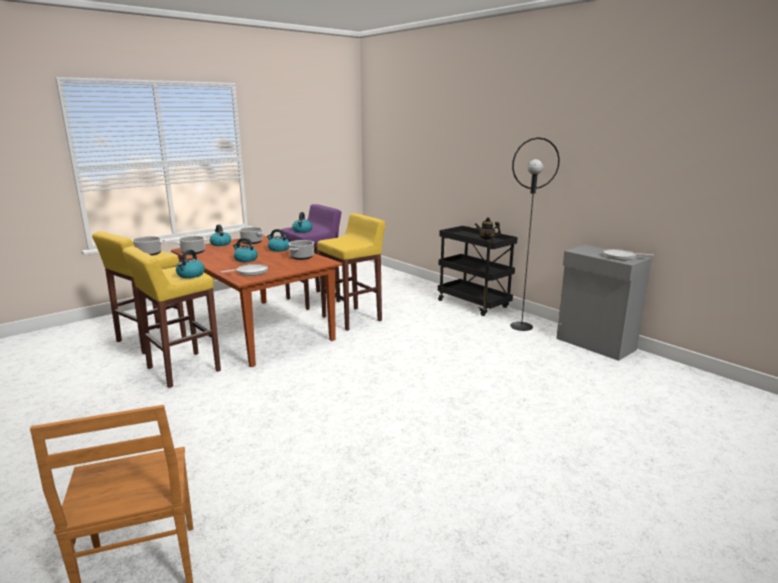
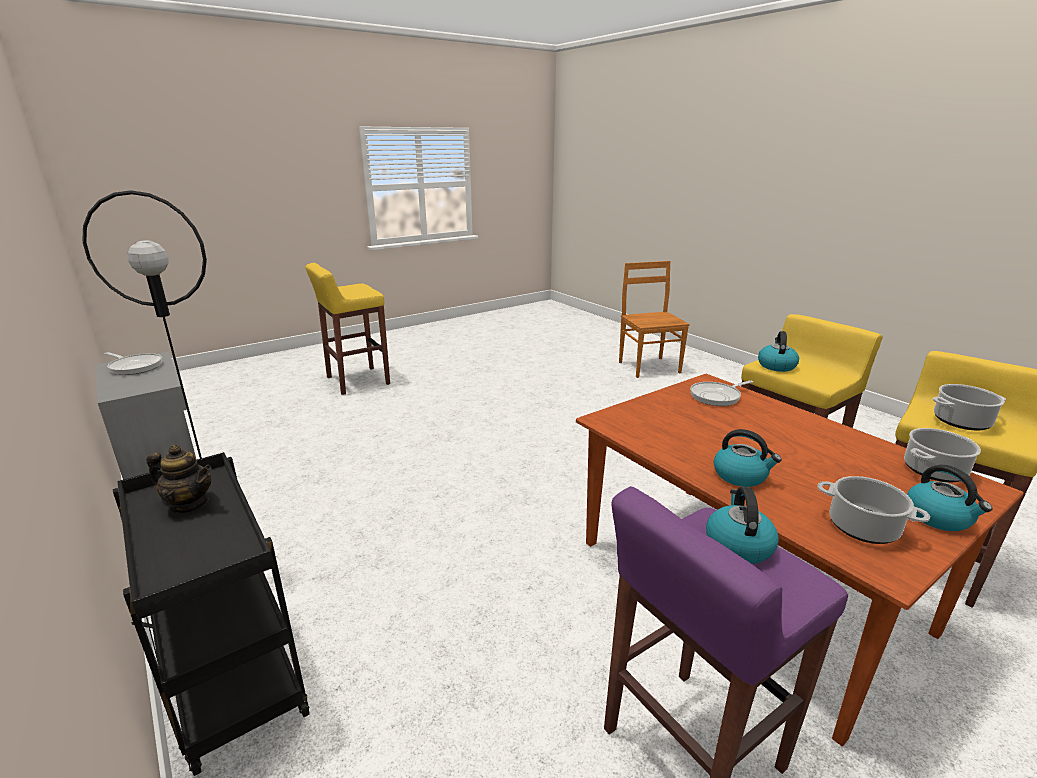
camera: 175 degrees left, 5 degrees up
kettle [233,238,258,262] -> none
cooking pot [288,240,314,260] -> none
yellow stool [317,213,386,331] -> yellow stool moved to [305,263,390,395]

